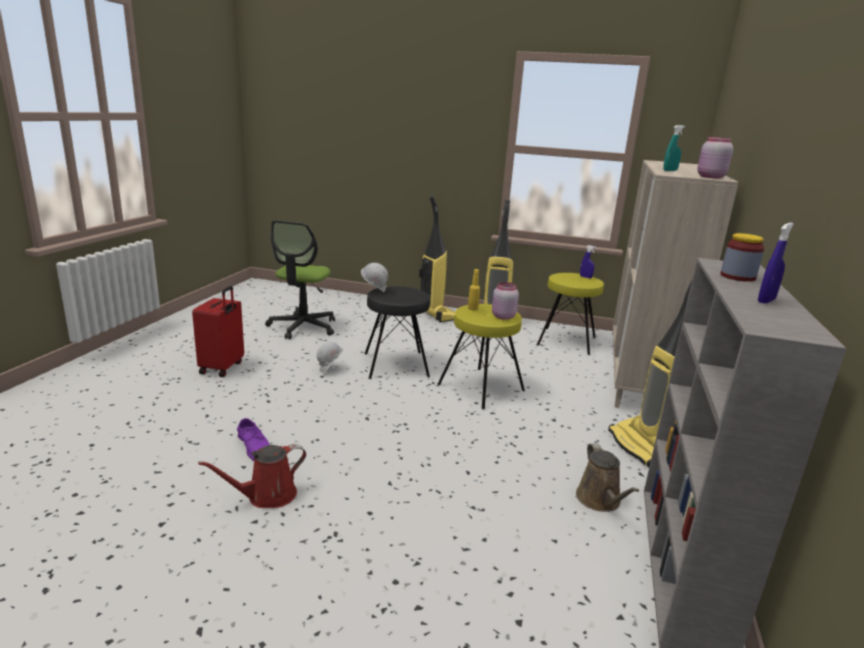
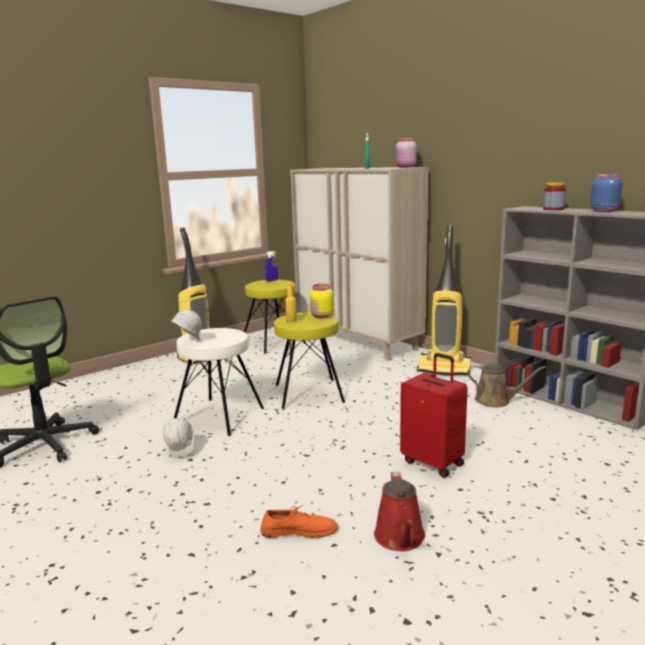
camera: 55 degrees left, 5 degrees down
red suitcase [192,286,244,377] -> red suitcase moved to [400,353,468,478]
purple shoe [237,418,270,461] -> orange shoe [260,505,338,538]
black stool [365,286,430,379] -> white stool [174,328,264,436]
vacuum cleaner [419,196,455,322] -> none
pink jar [492,282,519,320] -> yellow jar [310,284,334,318]
blue spray bottle [758,223,794,303] -> blue jar [590,173,622,212]

